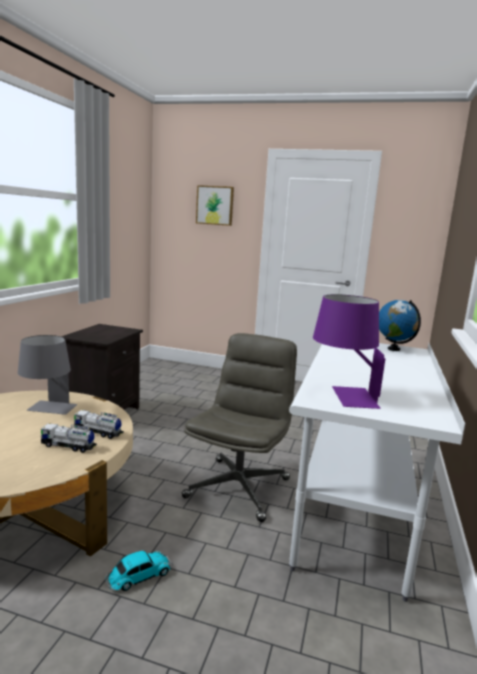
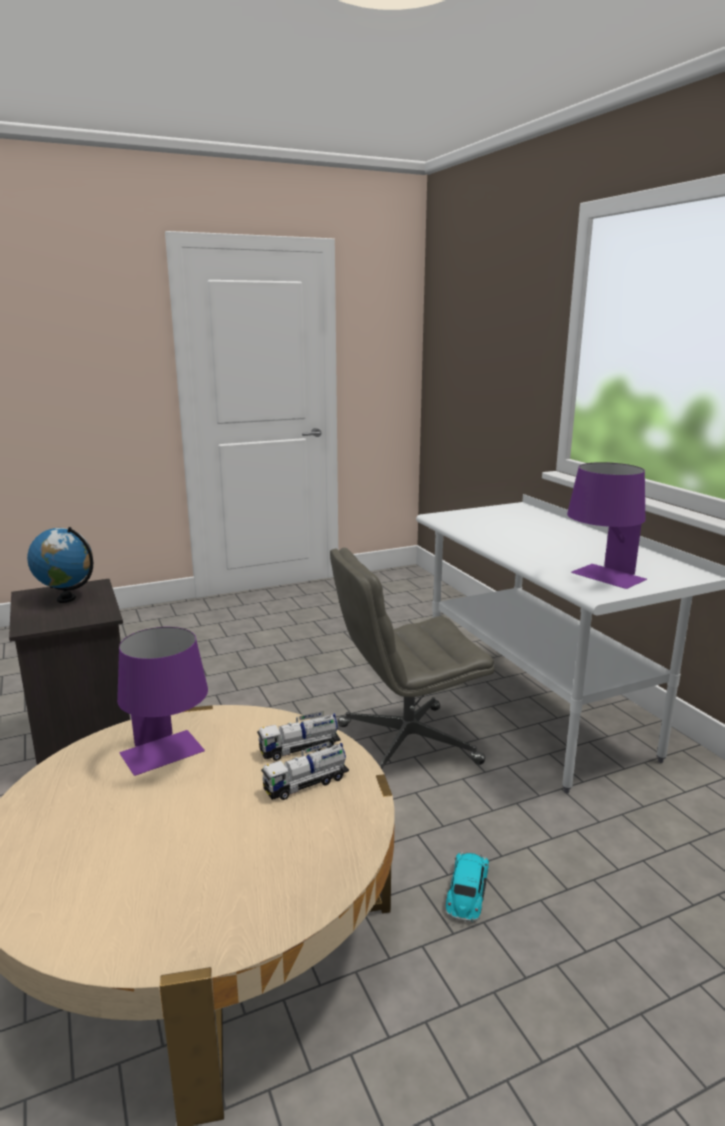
camera: 40 degrees left, 5 degrees up
grey table lamp [18,335,78,415] -> purple table lamp [117,627,208,776]
grey office chair [182,333,297,522] -> grey office chair turned 90 degrees counterclockwise [330,547,494,769]
picture [196,185,234,226] -> none
globe [379,300,421,351] -> globe moved to [27,527,93,603]

